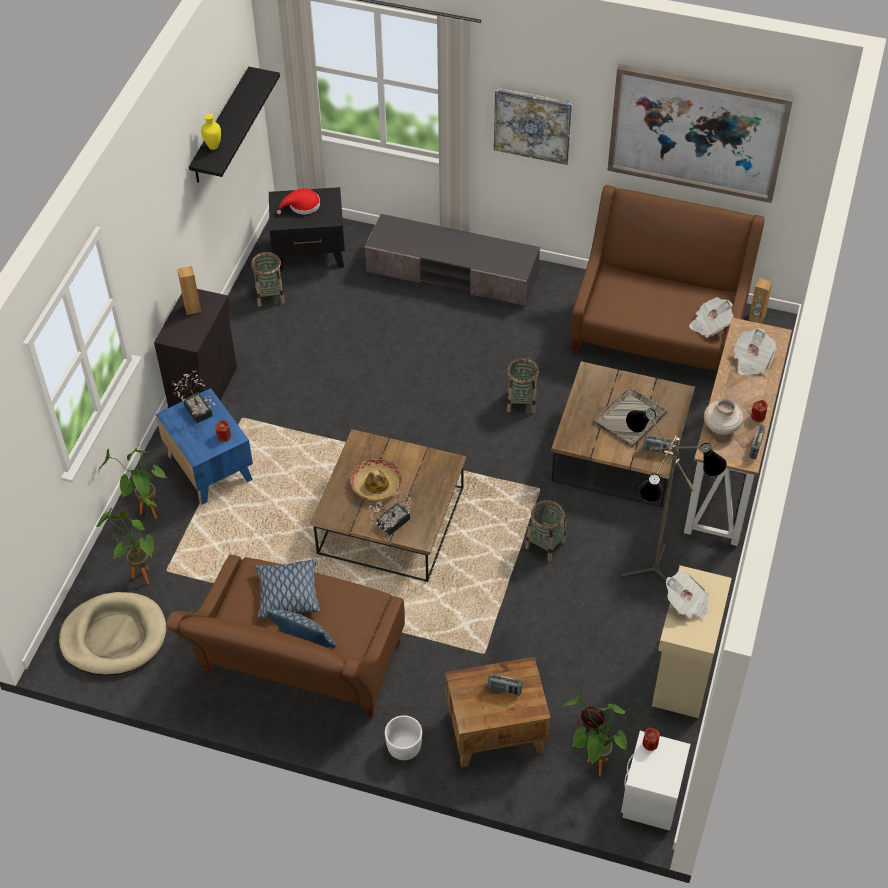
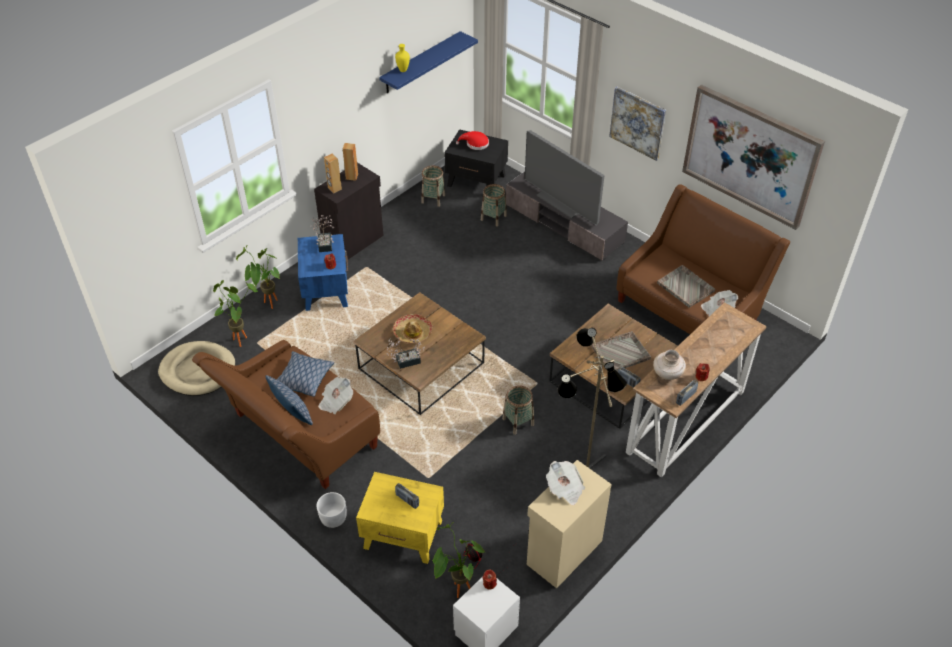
camera: 25 degrees right, 5 degrees down
black shelf [189,67,280,183] -> blue shelf [379,31,478,93]
brown side table [446,657,551,768] -> yellow side table [356,472,444,564]
basket [507,358,539,414] -> basket moved to [481,184,507,227]
newspaper [733,328,777,375] -> newspaper moved to [318,377,353,414]
brown speaker [748,278,772,323] -> brown speaker moved to [324,154,342,193]
none -> television [525,130,604,226]
none -> grey tray [657,265,715,308]

